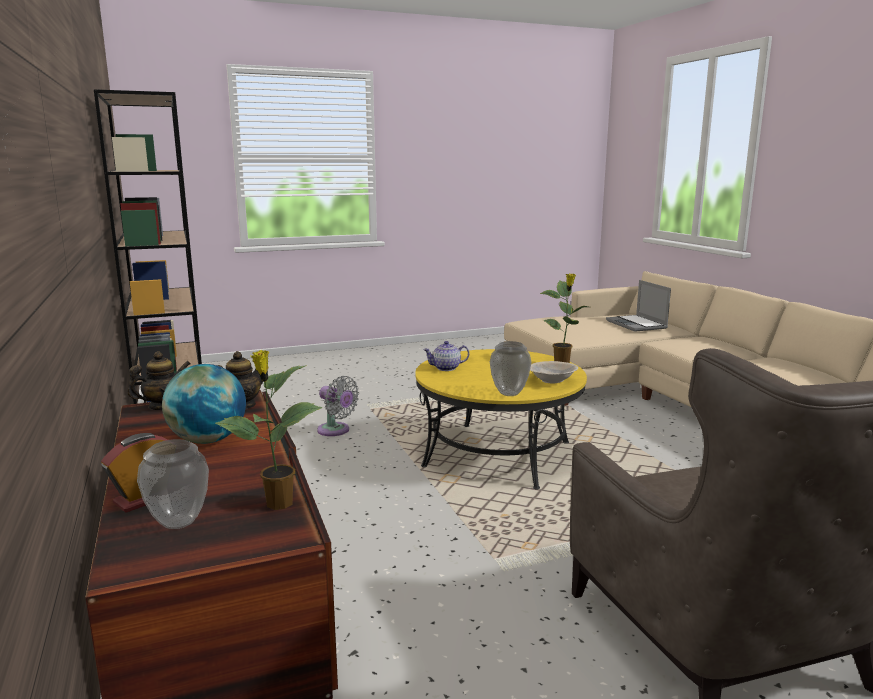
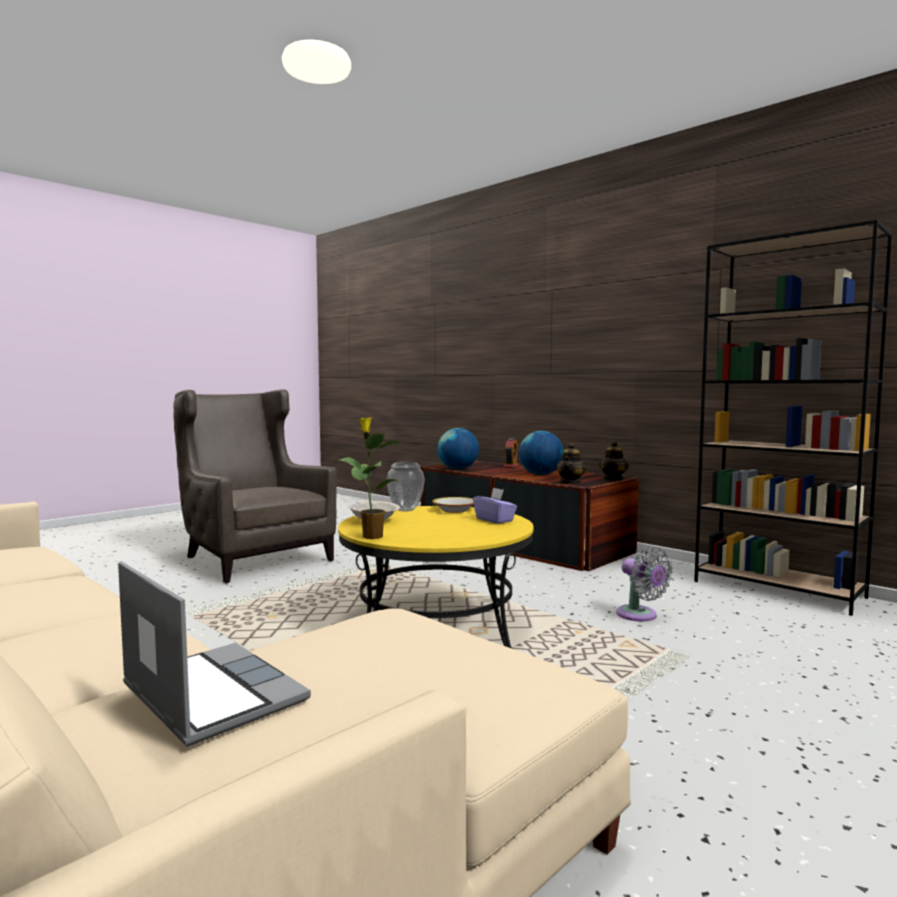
camera: 155 degrees right, 10 degrees down
vase [137,439,209,529] -> none
potted plant [215,350,323,510] -> globe [437,428,479,470]
grey fan [317,376,359,436] -> grey fan turned 135 degrees counterclockwise [616,547,673,622]
teapot [423,341,469,371] -> purple tissue box [473,487,517,524]
none -> bowl [432,497,474,513]

